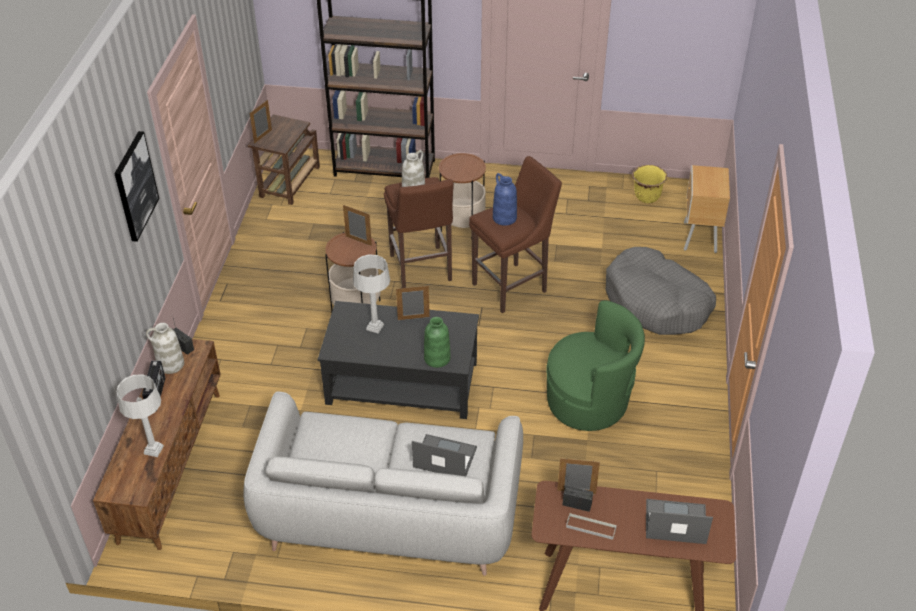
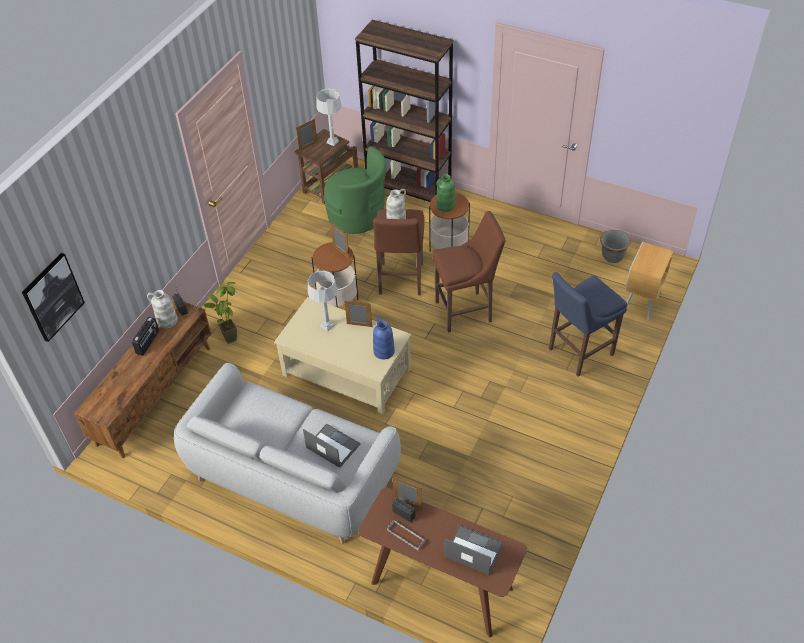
camera: 20 degrees right, 5 degrees up
picture [114,131,159,242] -> picture moved to [22,253,85,342]
grey table lamp [116,374,164,457] -> grey table lamp moved to [316,88,342,146]
black coffee table [317,301,479,419] -> beige coffee table [274,297,411,414]
green vase [424,317,451,368] -> green vase moved to [436,174,455,212]
blue vase [493,173,517,226] -> blue vase moved to [373,316,395,360]
green armchair [546,300,645,431] -> green armchair moved to [324,146,386,234]
grey dog bed [606,247,716,335] -> blue stool [549,272,627,377]
yellow planter [632,165,667,203] -> grey planter [600,230,631,263]
none -> potted plant [204,282,237,344]

